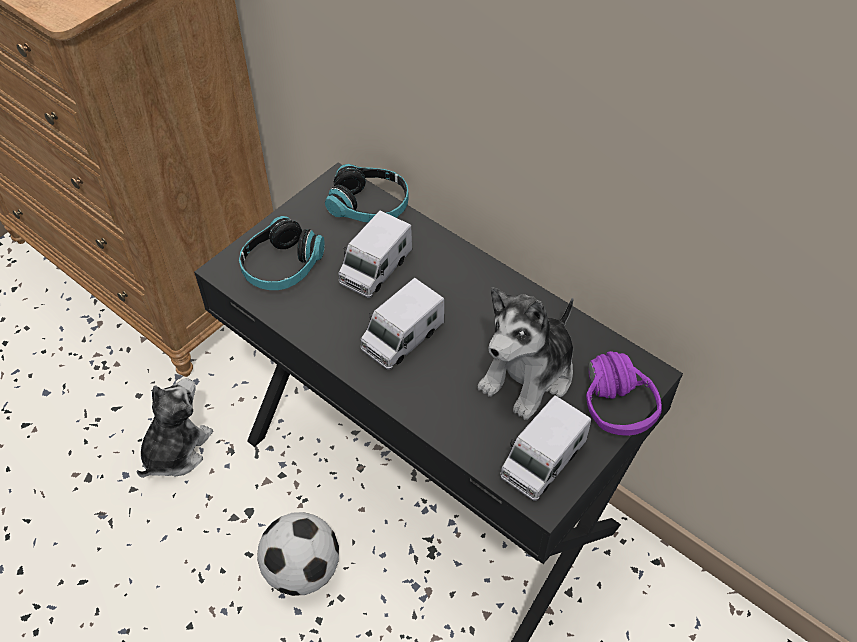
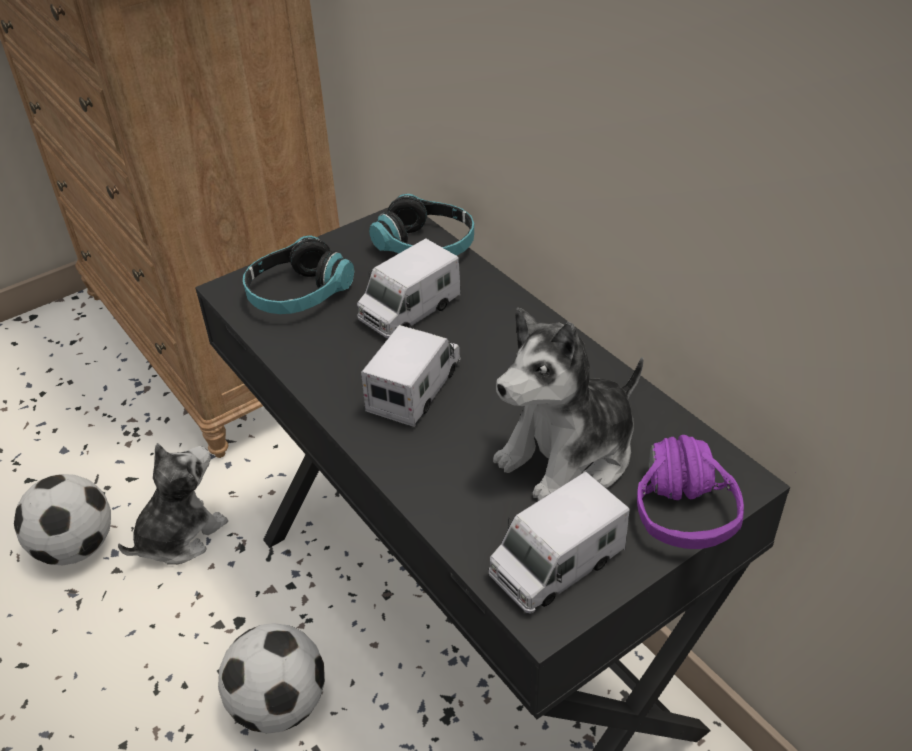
camera: 15 degrees right, 10 degrees down
toy truck [361,278,444,370] -> toy truck turned 150 degrees clockwise [361,325,461,427]
none -> football [14,474,111,565]

